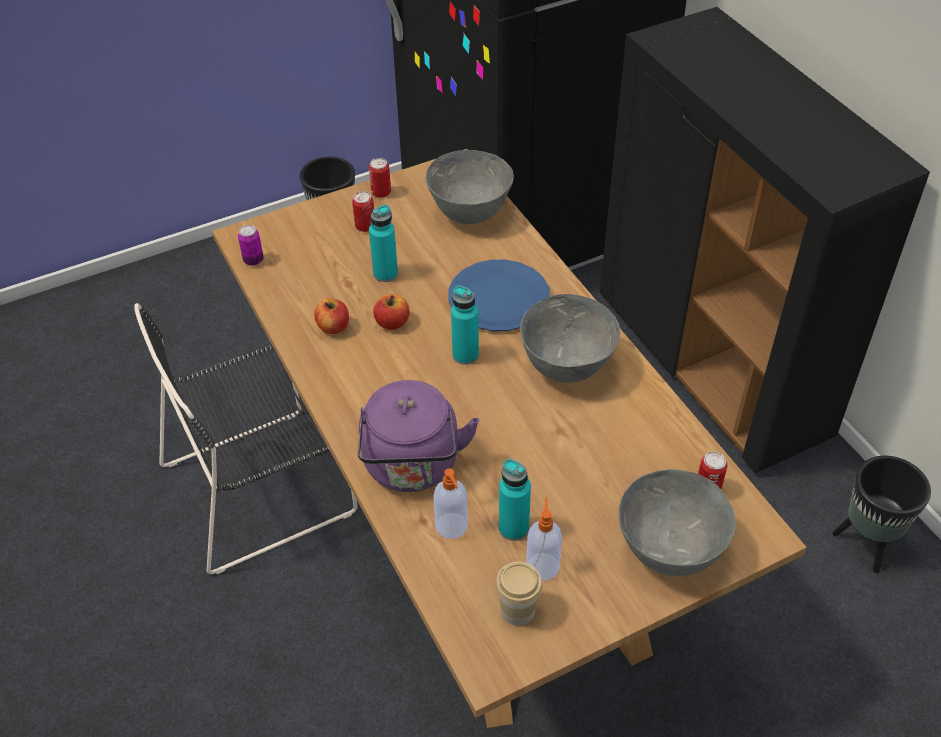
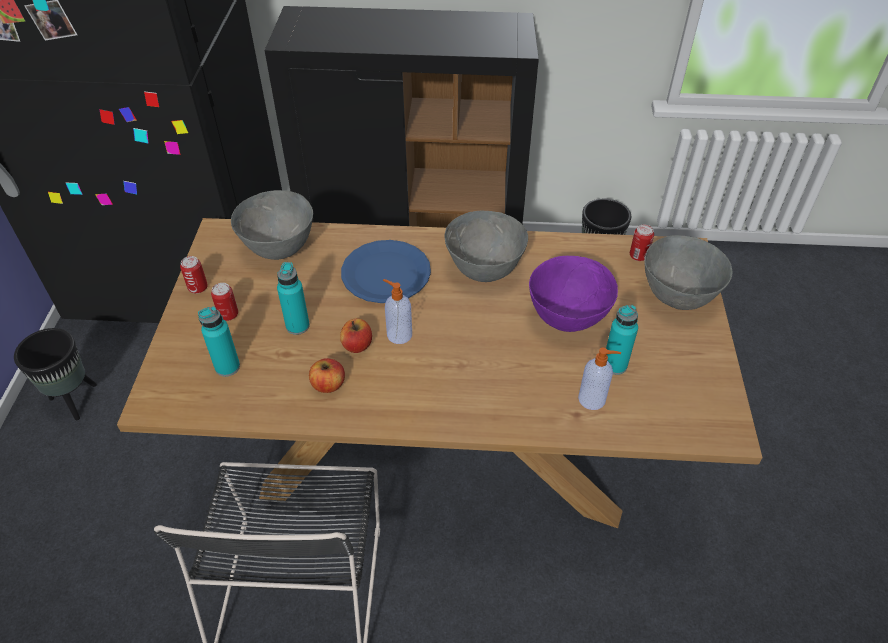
camera: 60 degrees left, 0 degrees up
can [238,225,264,266] -> none
purple kettle [358,380,479,492] -> none
turquoise bottle [451,285,479,365] -> turquoise bottle moved to [198,306,240,377]
cup [495,562,542,626] -> none
soap dispenser [526,497,562,581] -> soap dispenser moved to [383,279,412,344]
none -> purple bowl [529,256,618,332]

